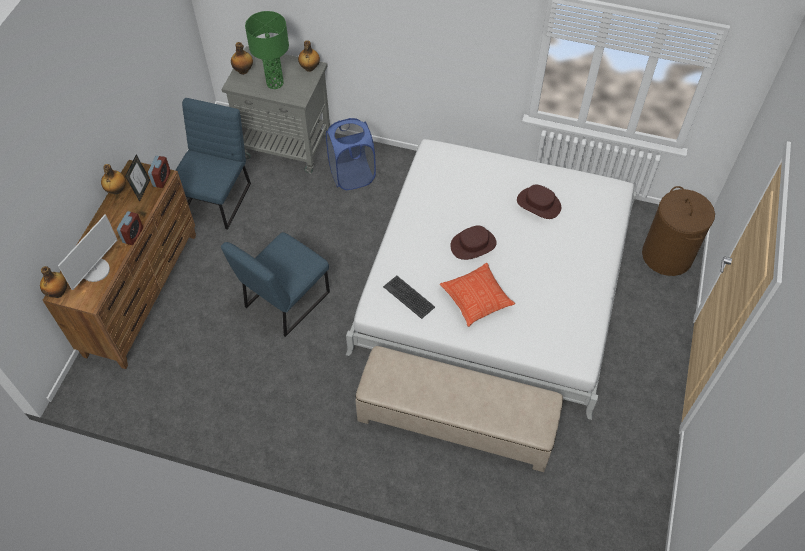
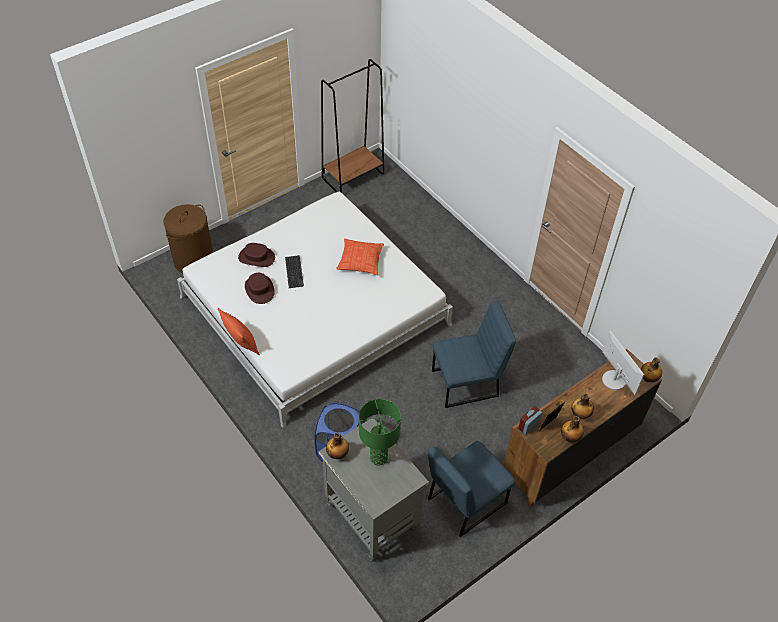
camera: 145 degrees left, 5 degrees down
monitor [58,215,117,290] -> monitor turned 90 degrees clockwise [602,331,644,395]
alarm clock [117,211,143,245] -> none
bottle [231,42,253,75] -> bottle moved to [571,394,594,419]
beige bench [355,346,563,472] -> none
keyboard [383,276,435,319] -> keyboard moved to [285,255,304,288]
brown hat [450,225,497,260] -> brown hat moved to [238,243,275,267]
none -> orange pillow [218,308,260,356]
none -> clothes rack [321,59,384,193]

